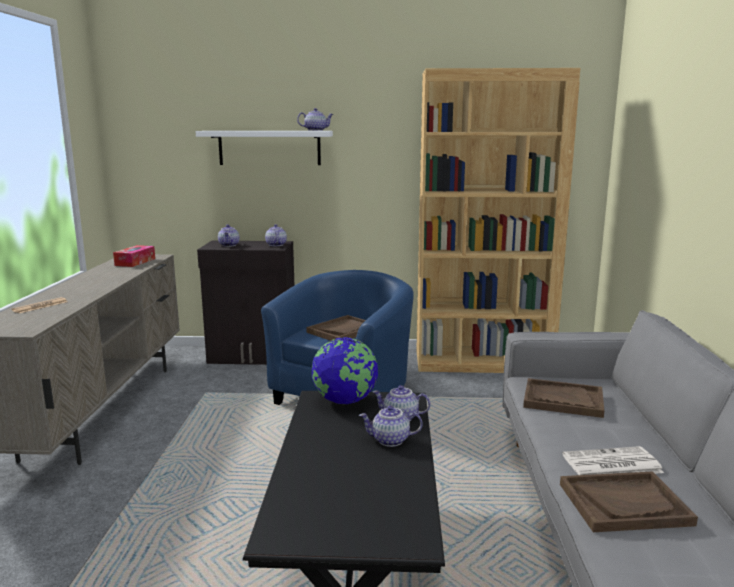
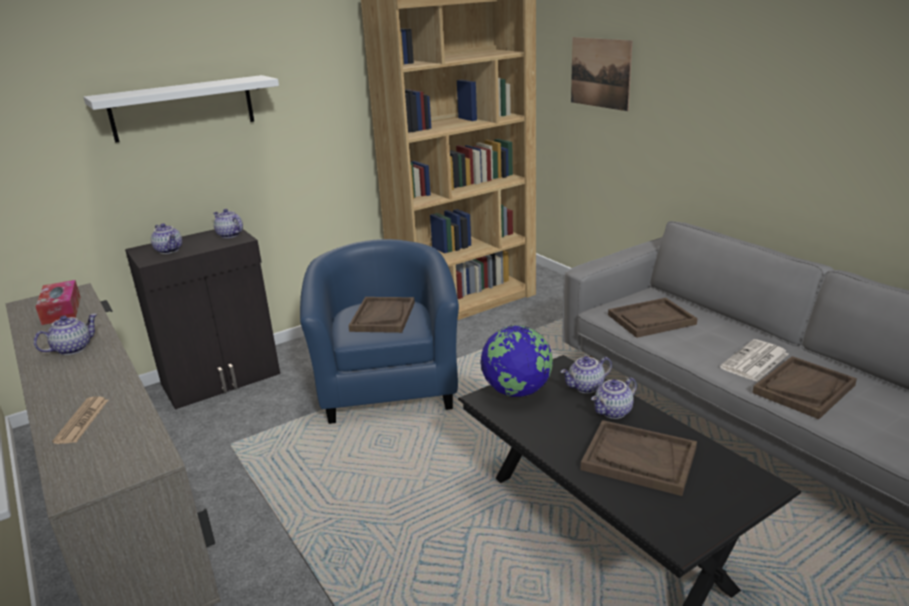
camera: 35 degrees left, 10 degrees up
teapot [297,108,334,131] -> teapot moved to [34,314,98,355]
none -> picture [571,37,632,111]
none -> brown tray [581,420,697,496]

